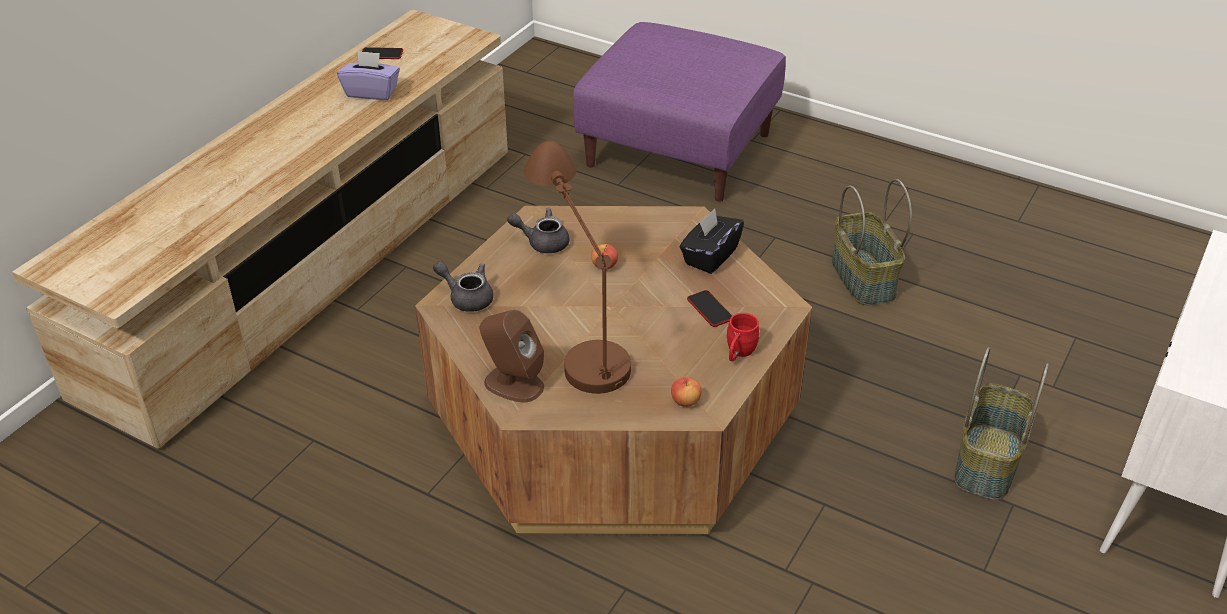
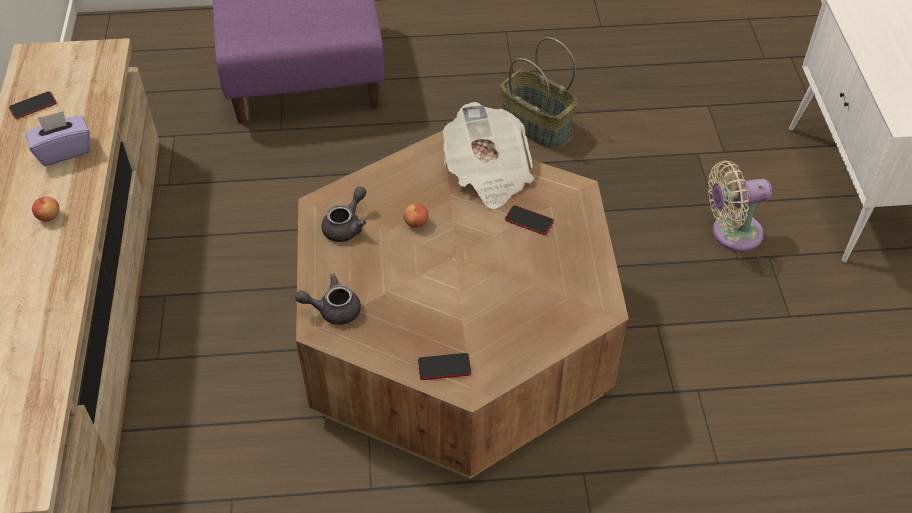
camera: 35 degrees left, 10 degrees up
brown speaker [480,310,544,402] -> phone [418,353,471,380]
grey teapot [507,207,570,253] -> grey teapot turned 150 degrees clockwise [321,187,366,242]
brown table lamp [524,141,631,394] -> none
apple [671,377,702,407] -> apple moved to [32,196,59,221]
black tissue box [680,209,744,274] -> newspaper [443,102,534,209]
red mug [727,313,760,361] -> none
basket [954,347,1049,500] -> beige fan [708,161,772,252]

